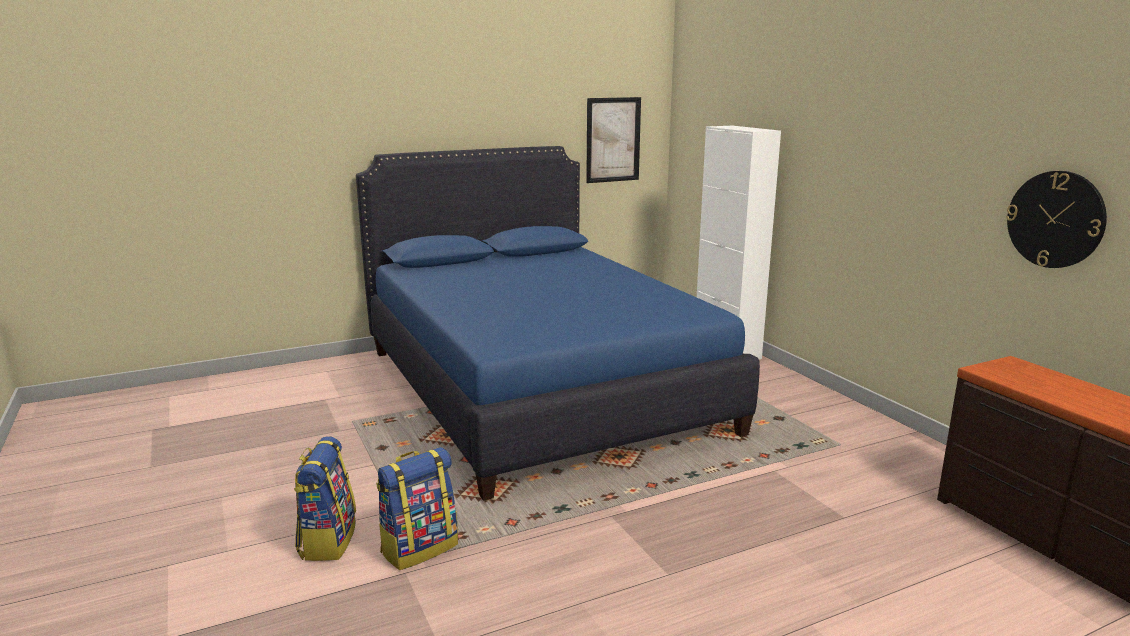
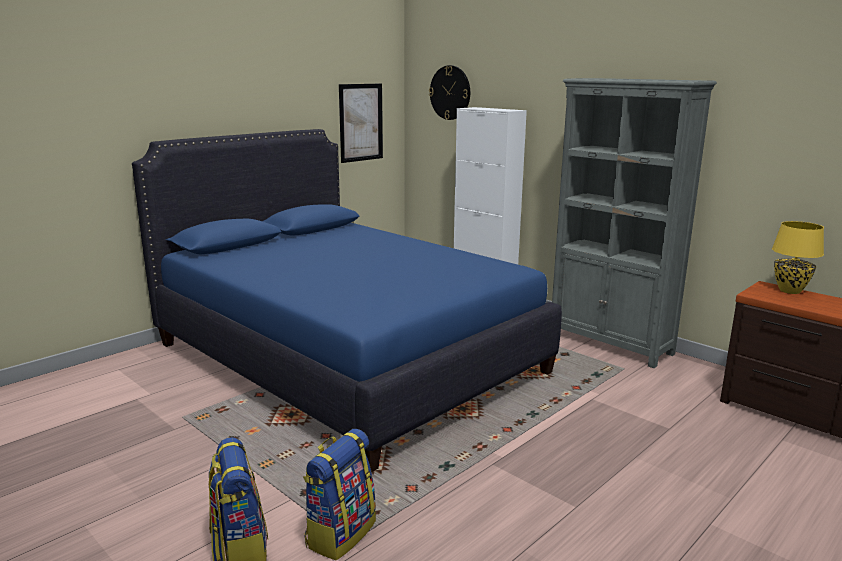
camera: 20 degrees left, 0 degrees up
wall clock [1006,171,1107,268] -> wall clock moved to [429,65,470,120]
none -> grey bookcase [552,78,717,368]
none -> yellow table lamp [772,221,824,294]

